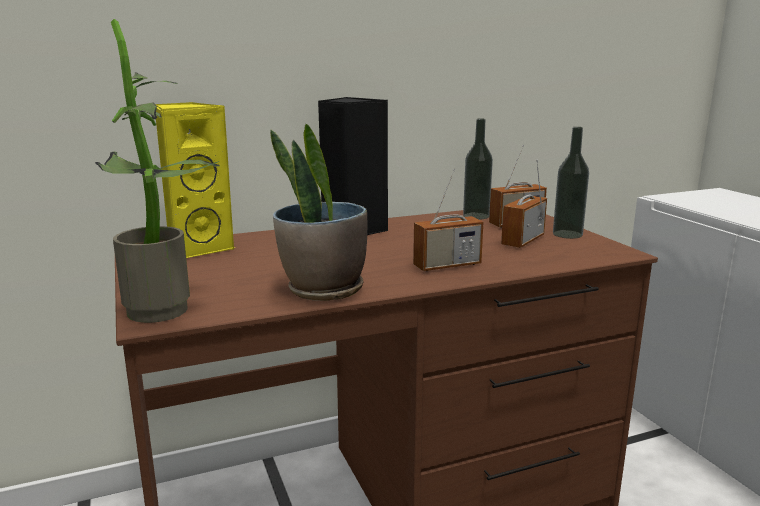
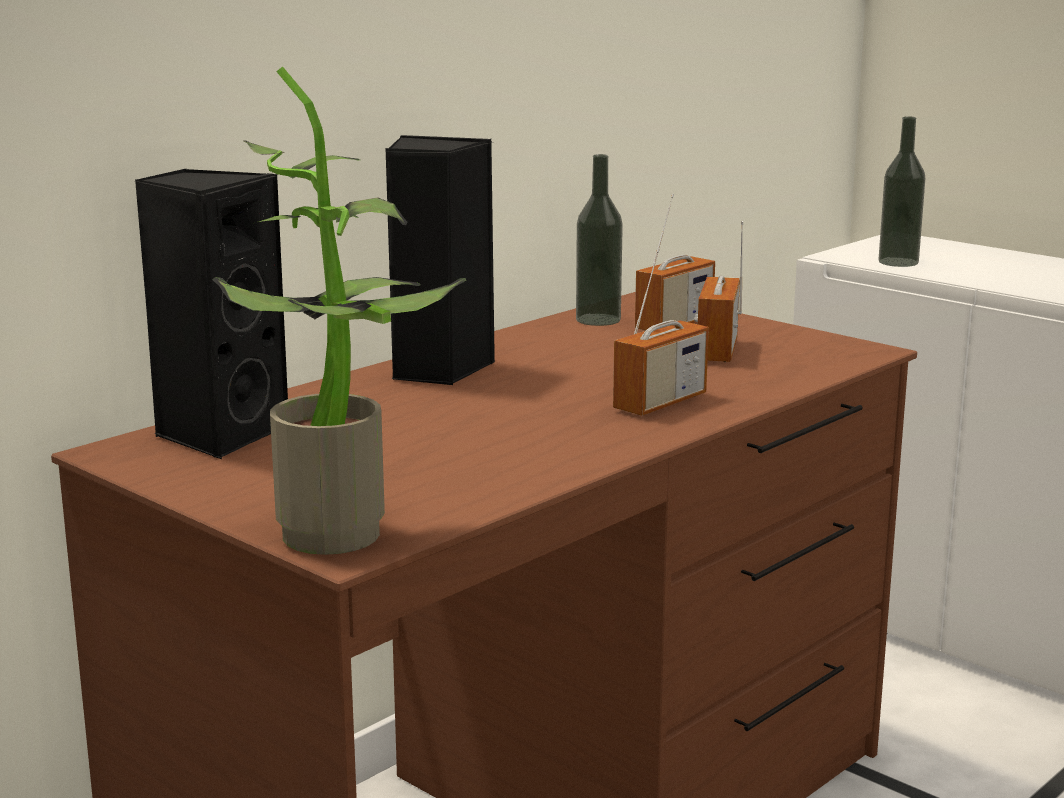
camera: 25 degrees left, 0 degrees up
yellow speaker [155,102,235,258] -> black speaker [135,169,288,459]
potted plant [270,124,367,301] -> none
bottle [553,127,589,239] -> bottle moved to [878,116,925,267]

